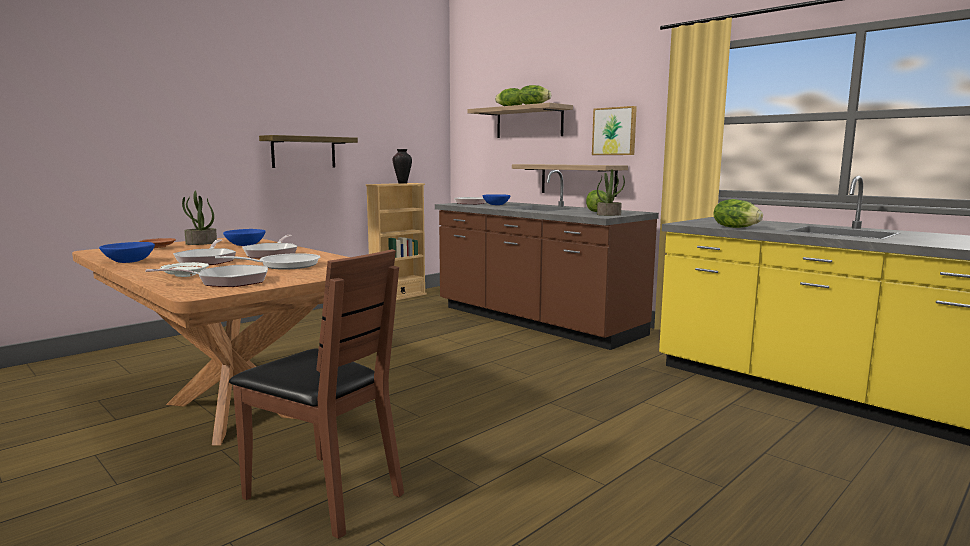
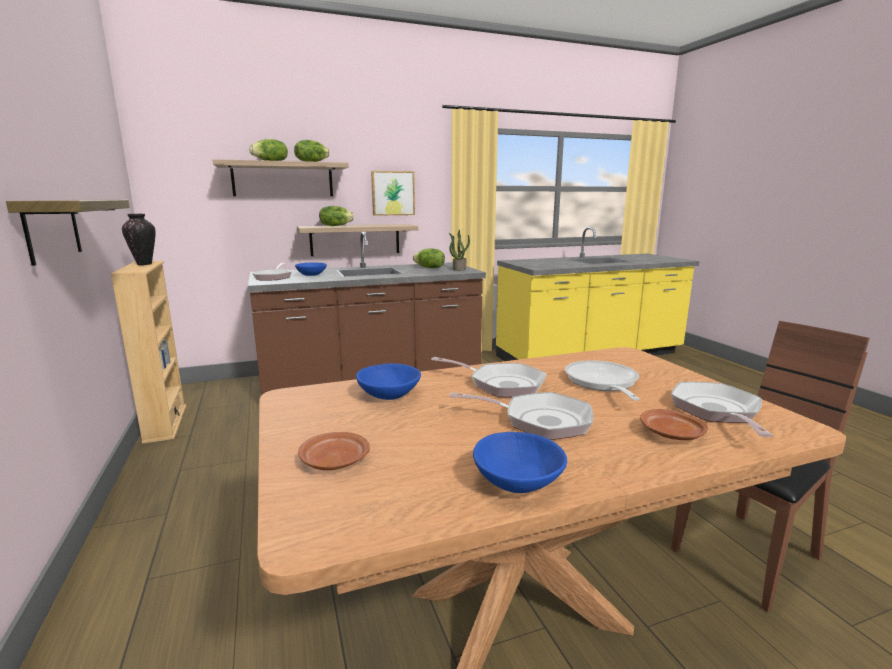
camera: 65 degrees left, 5 degrees up
white plate [160,262,209,277] -> brown plate [640,409,708,440]
potted plant [182,190,217,245] -> none
lettuce [714,199,763,228] -> lettuce moved to [319,206,354,226]

